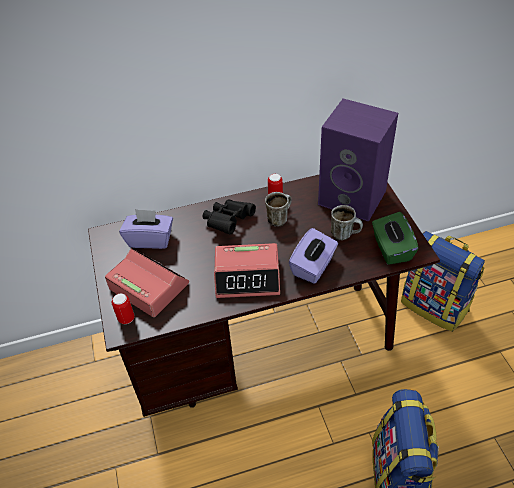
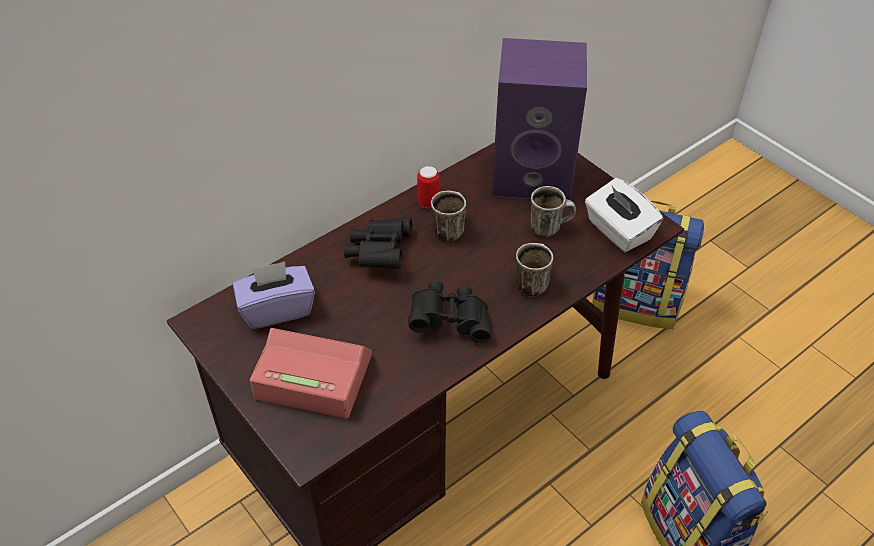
camera: 25 degrees left, 0 degrees up
can [112,293,135,324] -> none
alarm clock [214,243,280,298] -> black binoculars [408,281,492,343]
purple tissue box [289,228,338,284] -> mug [516,243,553,297]
green tissue box [372,212,419,265] -> white tissue box [585,178,663,252]

